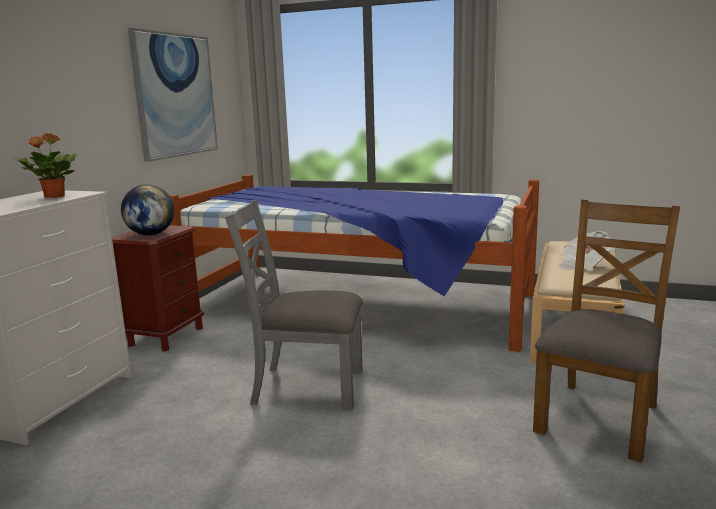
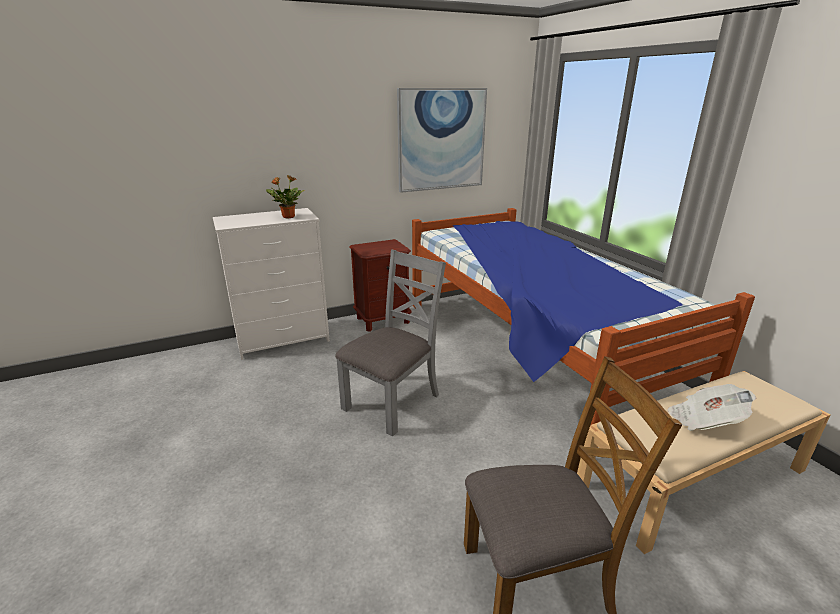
camera: 45 degrees right, 10 degrees up
globe [121,184,175,235] -> none
grey chair [225,200,363,410] -> grey chair turned 75 degrees clockwise [335,249,446,436]

